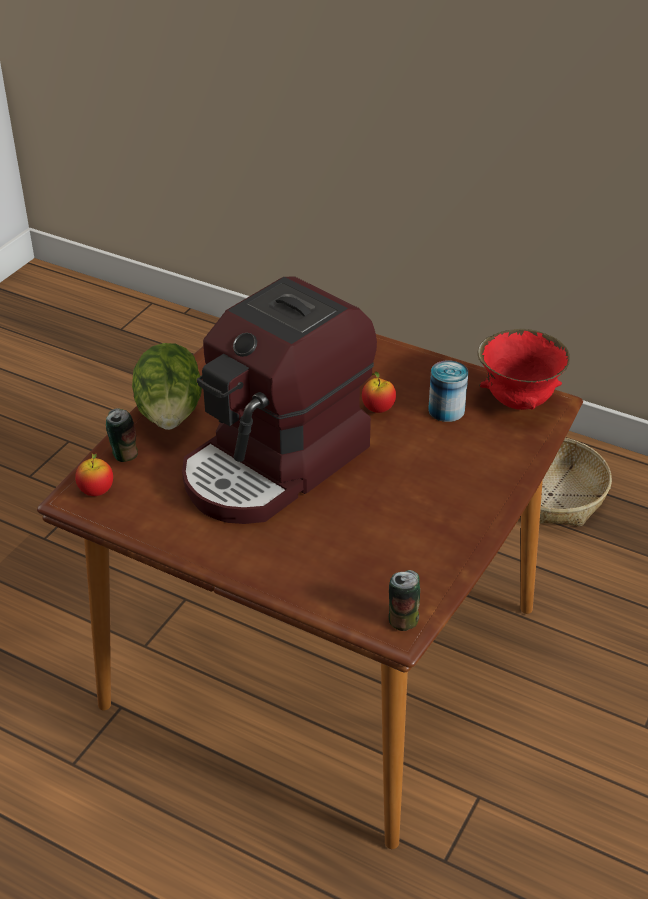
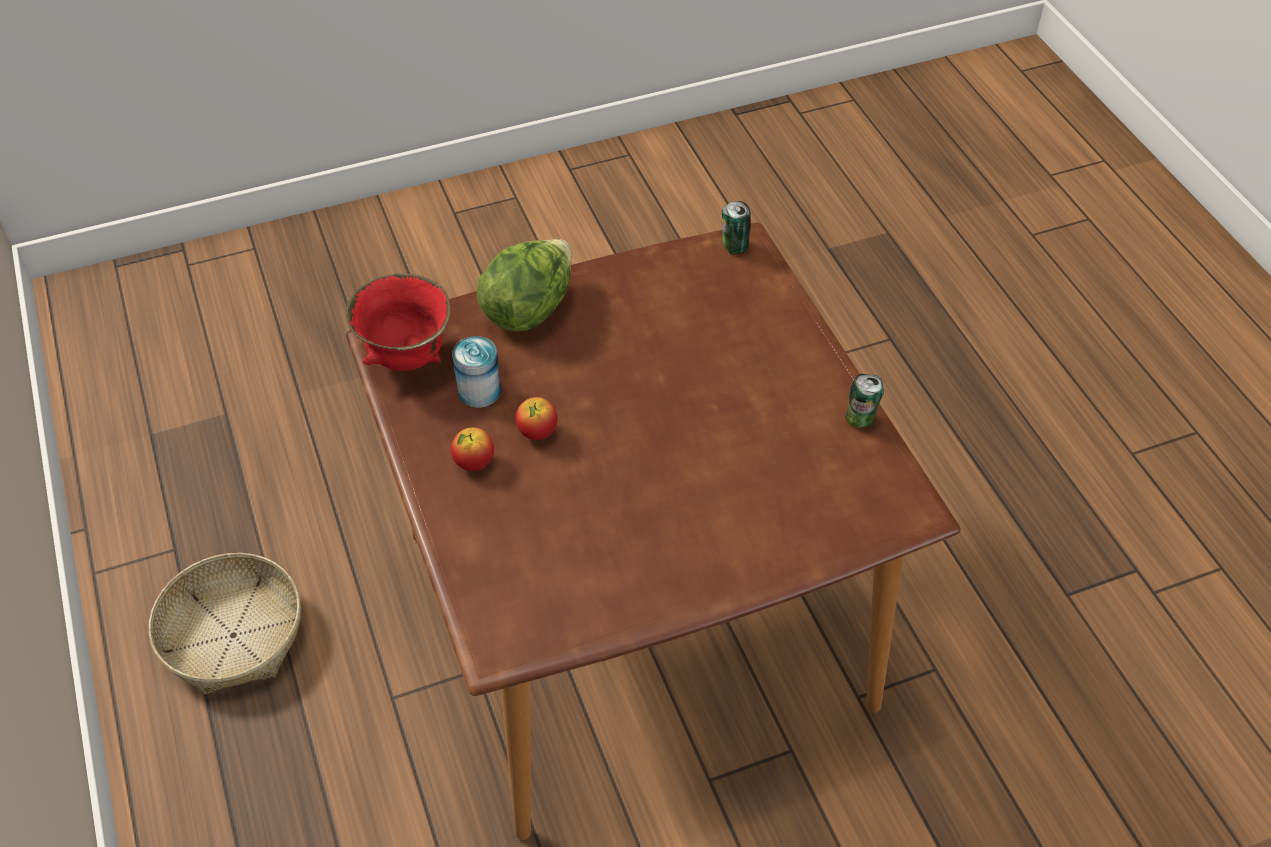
camera: 140 degrees left, 10 degrees up
apple [75,453,113,496] -> apple moved to [451,427,494,471]
can [106,408,138,462] -> can moved to [845,374,884,428]
lettuce [132,343,202,430] -> lettuce moved to [477,239,571,331]
coffee machine [182,276,377,524] -> none

